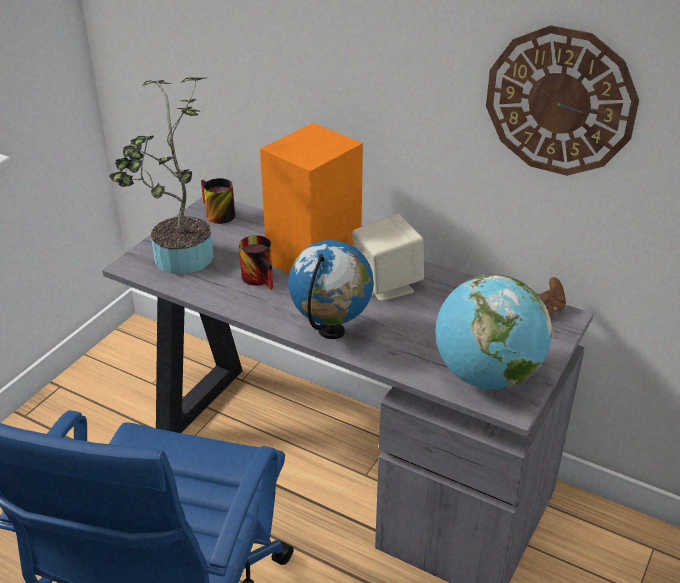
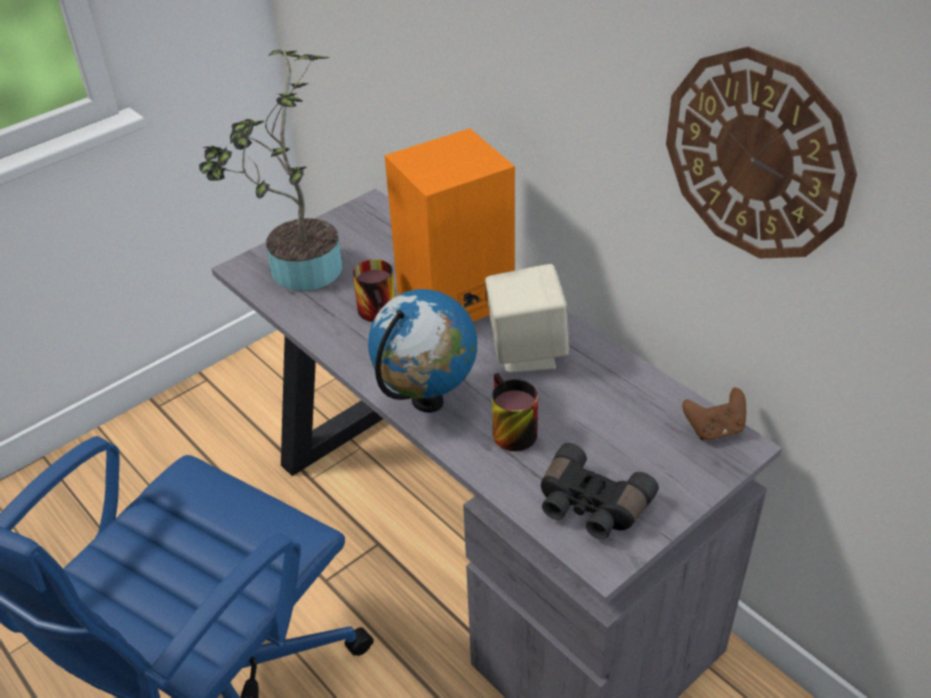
camera: 20 degrees right, 5 degrees up
mug [201,178,235,224] -> mug moved to [492,373,538,451]
globe [435,274,552,390] -> black binoculars [541,443,659,539]

